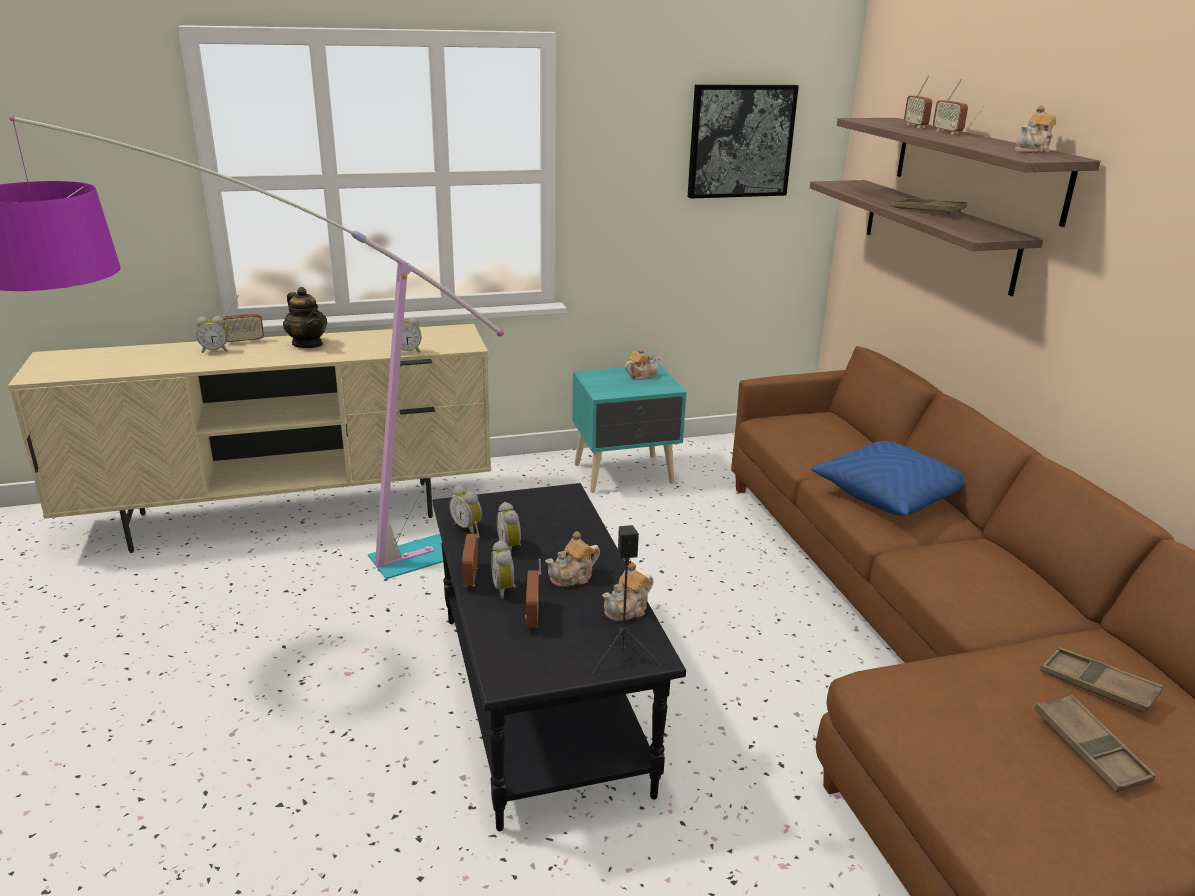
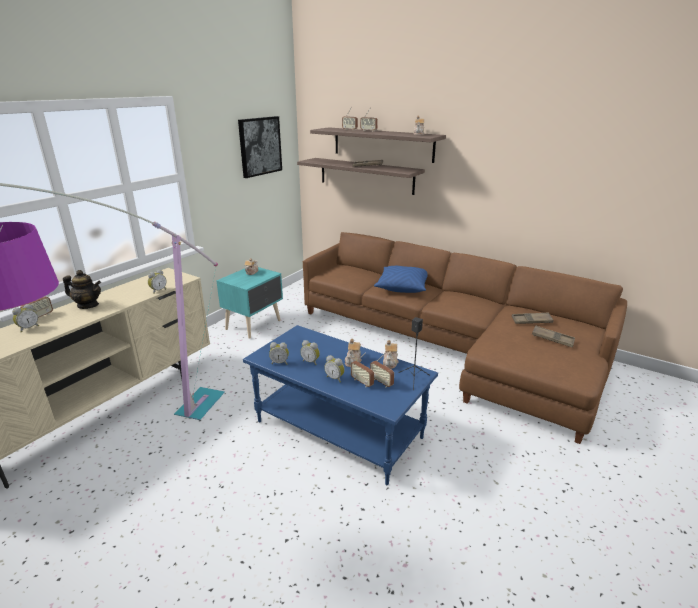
camera: 40 degrees left, 0 degrees up
black coffee table [433,483,686,831] -> blue coffee table [243,325,438,485]
radio [462,521,480,586] -> radio moved to [370,352,394,388]

